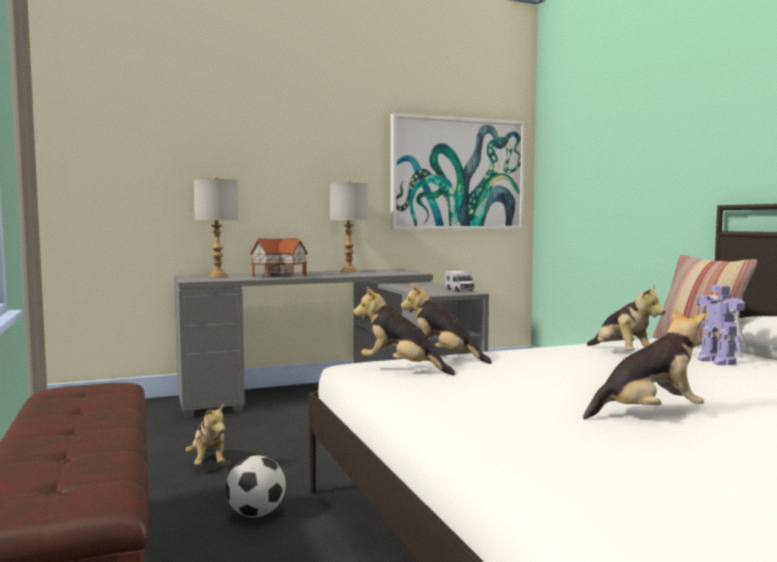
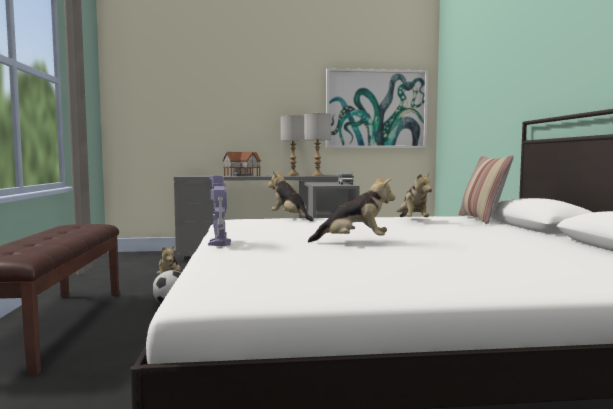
camera: 15 degrees right, 0 degrees up
grey table lamp [194,176,238,278] -> grey table lamp moved to [304,112,331,176]
plush toy [354,287,455,375] -> none
toy robot [696,285,746,365] -> toy robot moved to [208,175,231,246]

